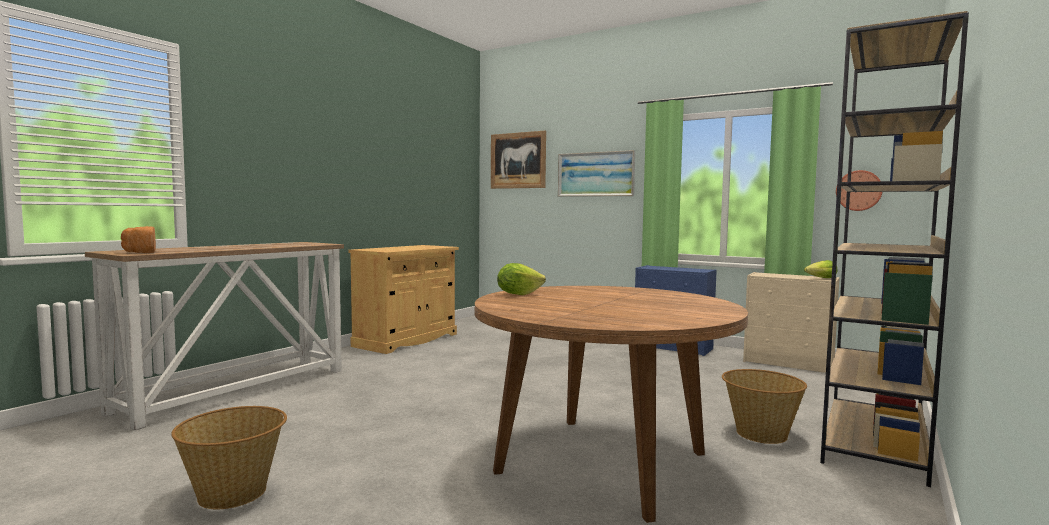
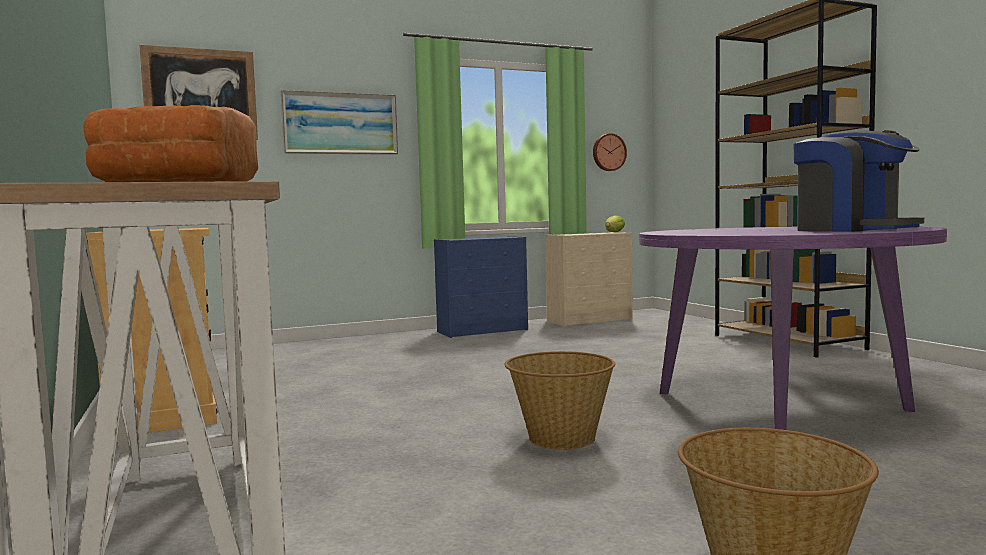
camera: 55 degrees left, 0 degrees up
brown dining table [475,286,748,523] -> purple dining table [639,226,947,430]
lettuce [497,263,546,295] -> none
basket [722,369,807,444] -> basket moved to [504,351,615,449]
none -> coffee machine [794,130,924,232]

